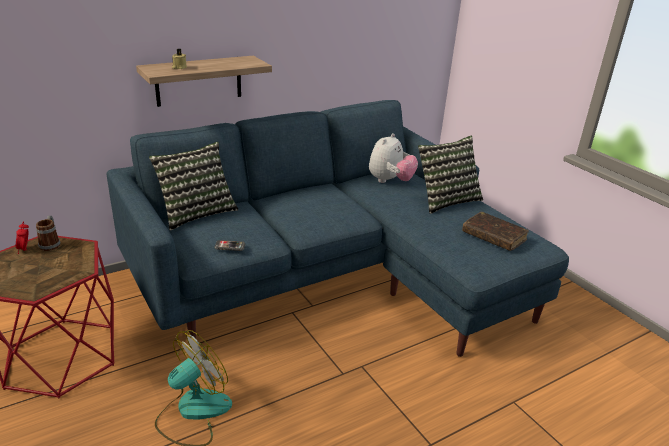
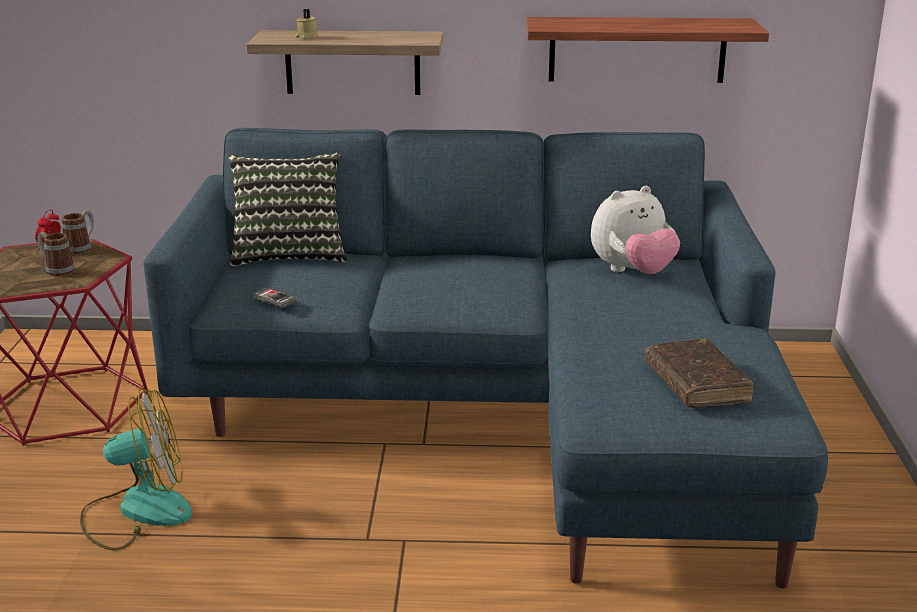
camera: 35 degrees right, 5 degrees down
pillow [418,136,483,214] -> none
none -> mug [37,232,75,276]
none -> shelf [526,17,769,83]

